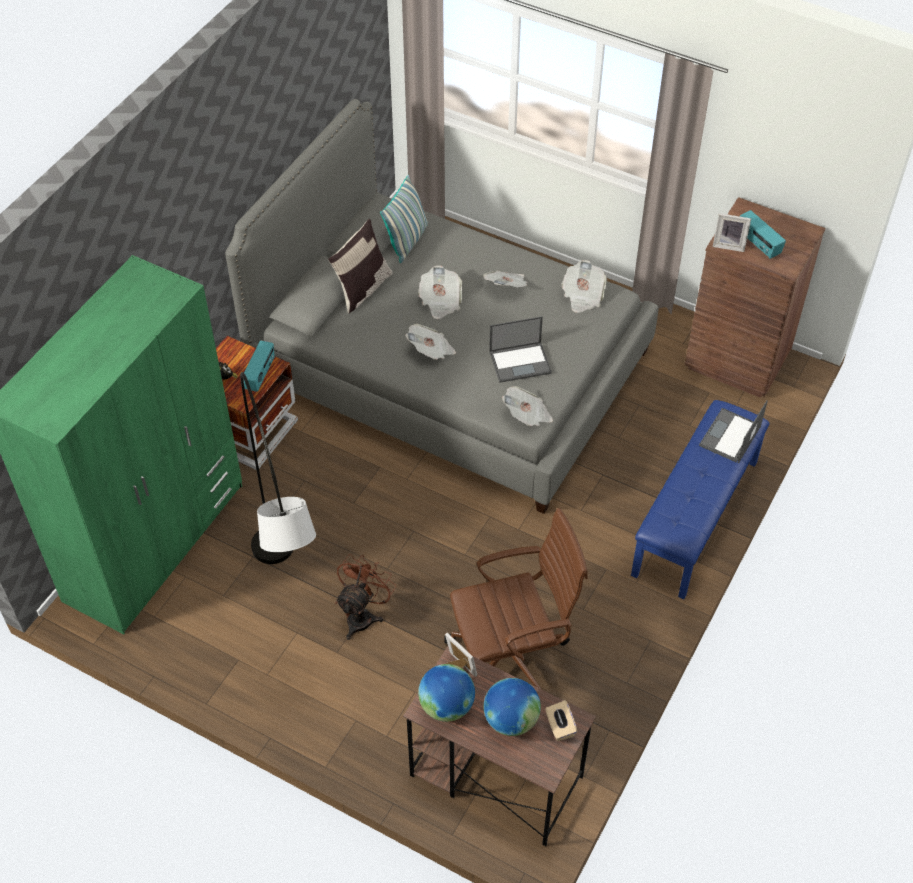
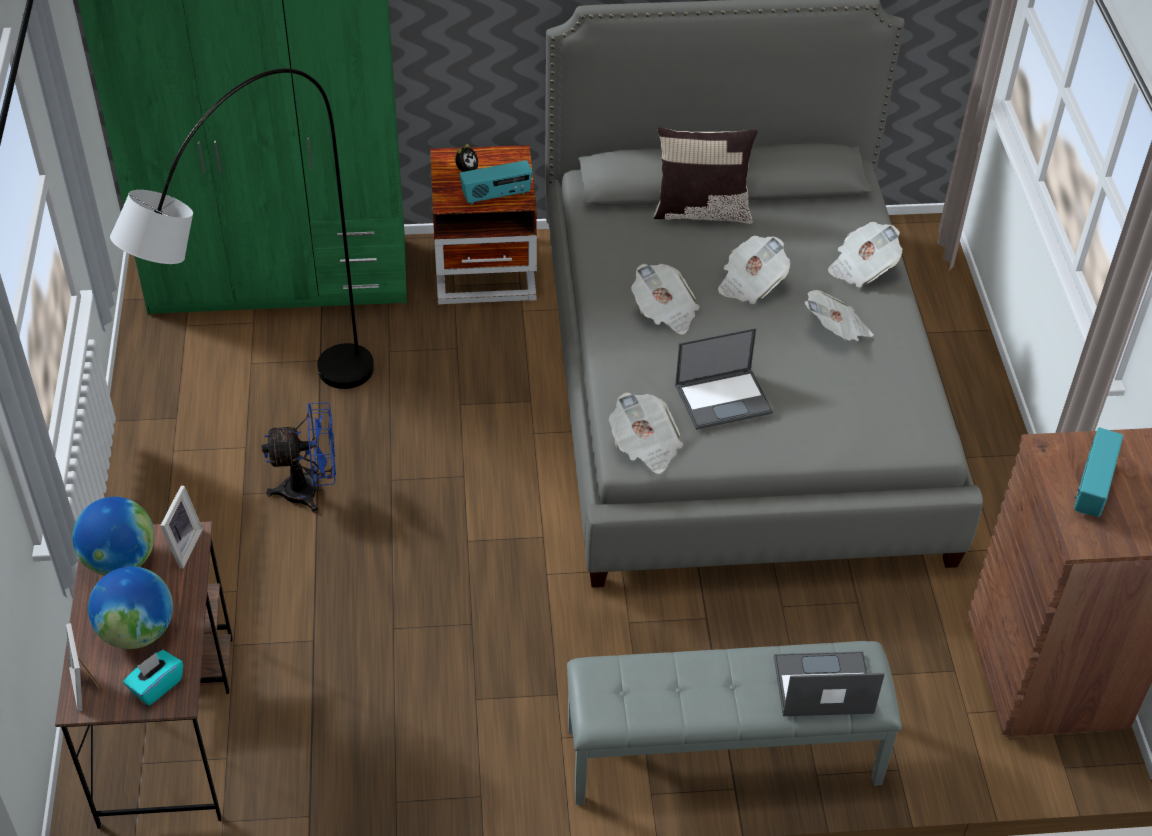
camera: 55 degrees right, 5 degrees down
brown fan [335,554,396,640] -> blue fan [262,402,336,513]
pillow [380,175,428,263] -> none
brown office chair [444,508,588,690] -> none
laptop [489,316,552,383] -> laptop turned 60 degrees counterclockwise [675,328,773,430]
beige tissue box [545,700,578,741] -> turquoise tissue box [123,650,183,705]
newspaper [562,260,607,313] -> newspaper moved to [828,222,902,288]
blue bench [631,400,770,599] -> grey bench [567,641,902,805]
picture frame [713,213,751,252] -> picture frame moved to [66,623,102,711]

